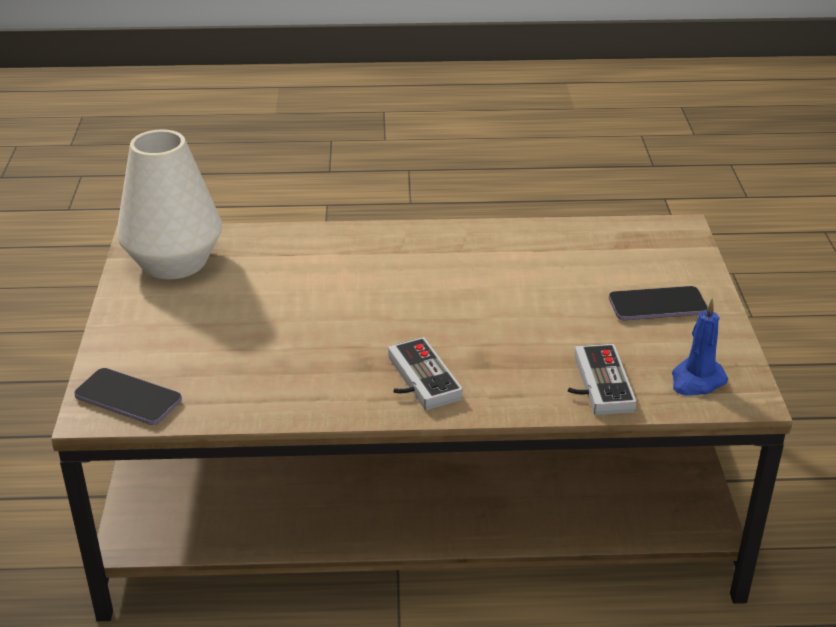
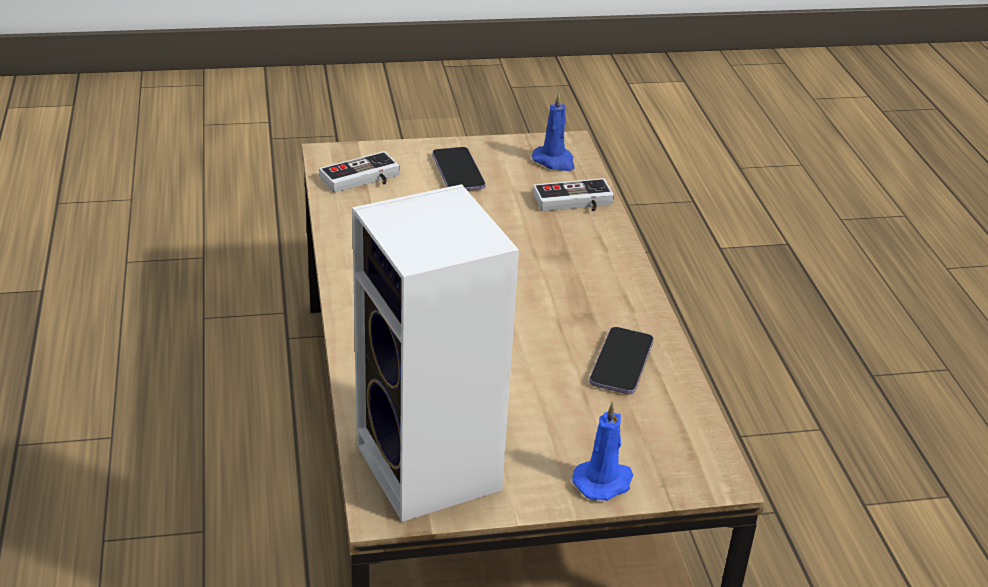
camera: 100 degrees left, 0 degrees up
phone [74,368,182,425] -> phone moved to [589,327,654,394]
white vase [117,130,222,279] -> speaker [352,184,519,522]
game controller [388,337,463,410] -> game controller moved to [319,151,400,193]
none -> blue candle [572,401,633,501]

